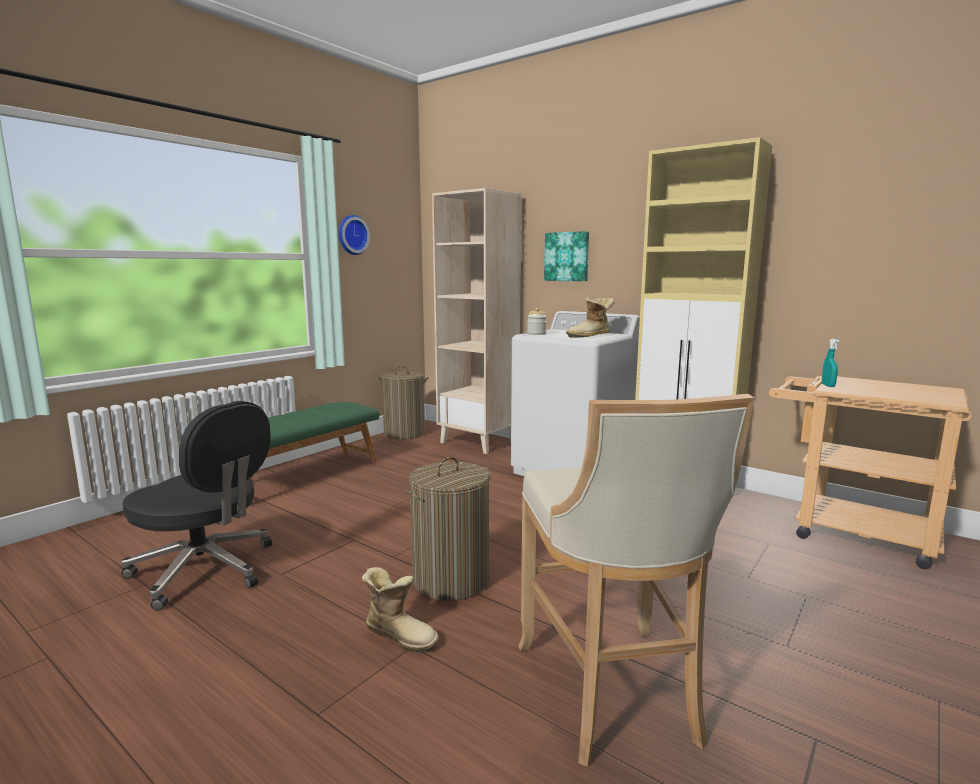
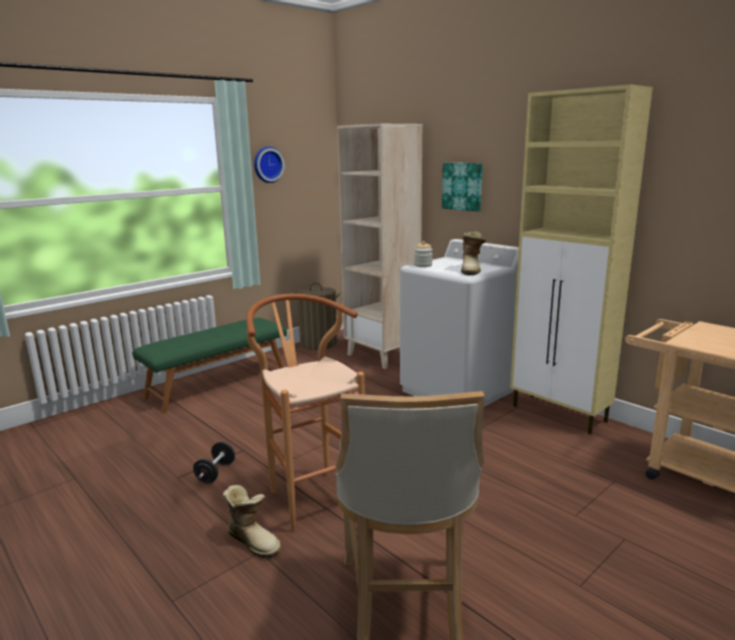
camera: 10 degrees right, 5 degrees up
black office chair [121,401,272,611] -> none
laundry basket [404,457,491,601] -> brown stool [246,294,365,532]
boot [566,297,614,338] -> boot turned 60 degrees counterclockwise [461,231,487,275]
turquoise spray bottle [822,339,839,387] -> none
none -> black dumbbell [193,442,235,484]

